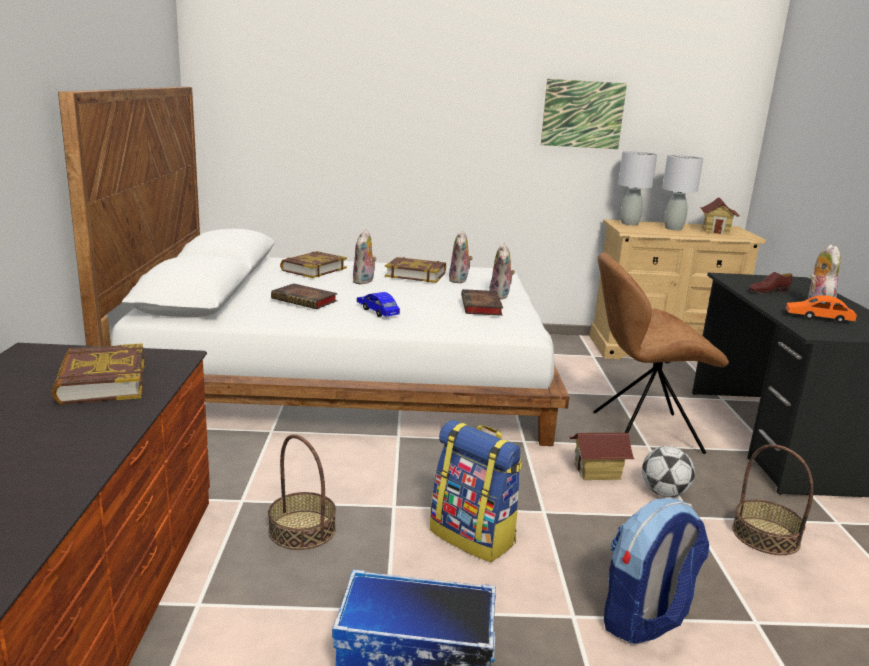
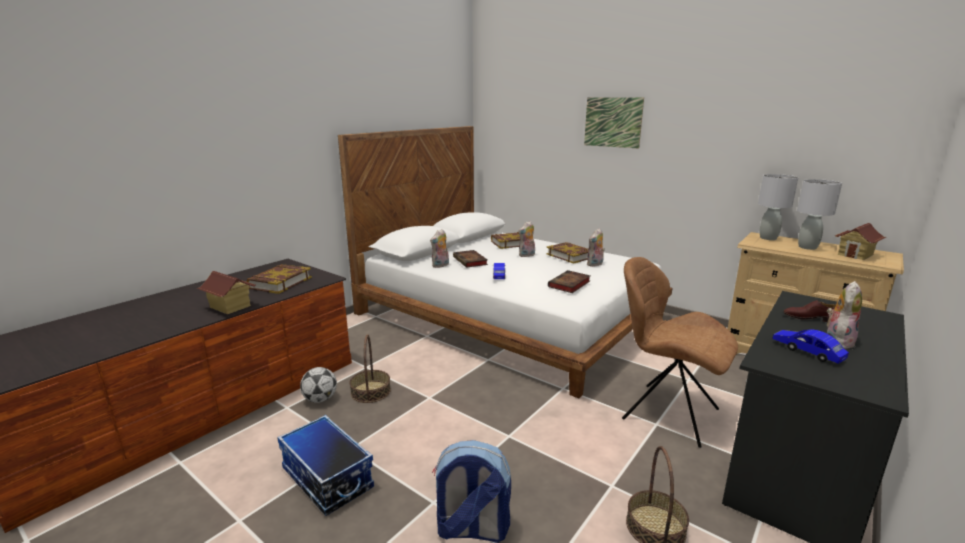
camera: 40 degrees right, 0 degrees up
backpack [430,420,522,562] -> none
plush toy [489,243,515,300] -> plush toy moved to [430,229,449,268]
picture [541,79,627,149] -> picture moved to [584,97,644,149]
toy house [569,433,634,480] -> toy house moved to [197,271,256,314]
football [642,446,695,497] -> football moved to [300,367,337,403]
orange toy car [786,295,857,323] -> blue toy car [772,329,849,364]

